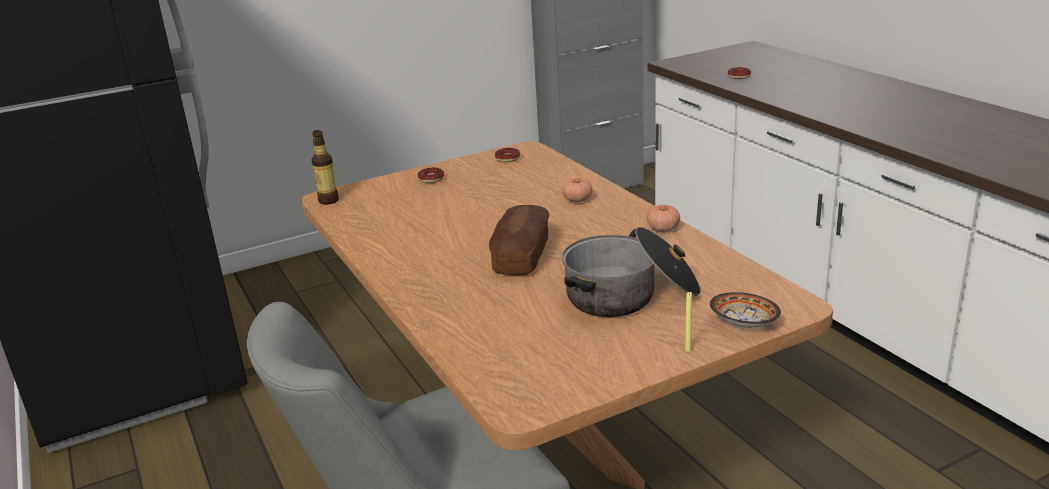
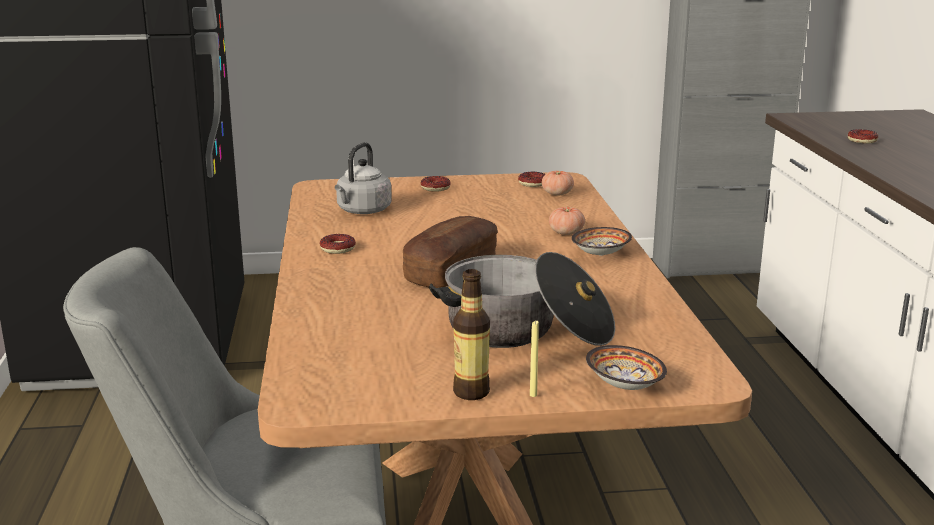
camera: 20 degrees right, 5 degrees down
bottle [311,130,339,205] -> bottle moved to [453,269,490,400]
tomato [646,205,680,231] -> tomato moved to [542,171,574,195]
none -> donut [320,234,356,254]
none -> grey kettle [335,142,392,214]
none -> bowl [572,227,632,256]

